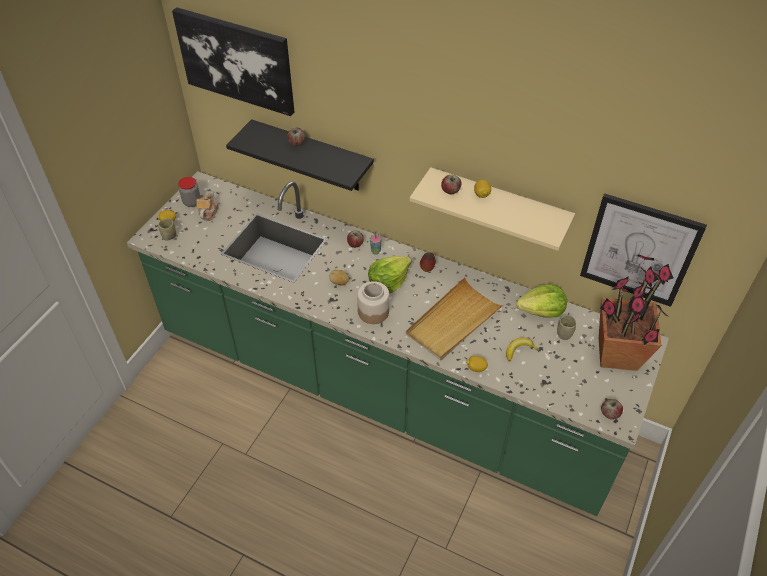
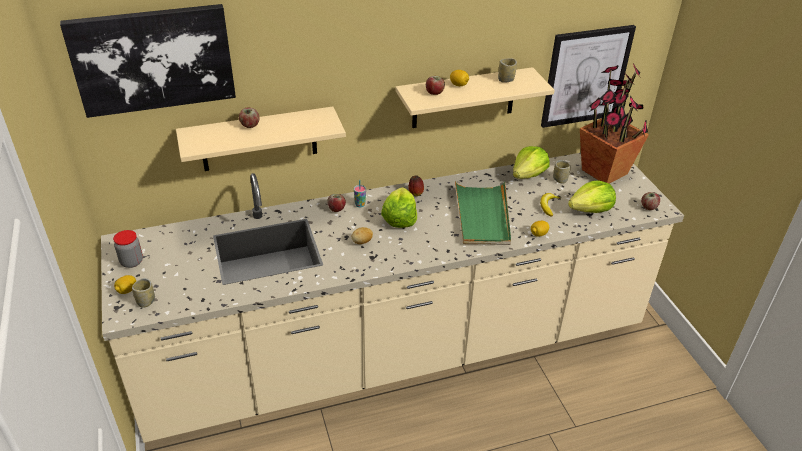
camera: 45 degrees left, 10 degrees down
green counter [127,171,669,516] -> beige counter [101,153,684,443]
teapot [196,190,219,221] -> none
black shelf [226,119,374,191] -> beige shelf [176,107,346,171]
jar [357,281,389,324] -> none
beige tray [406,277,505,361] -> green tray [455,181,511,245]
none -> cup [498,58,517,83]
none -> lettuce [568,180,616,213]

